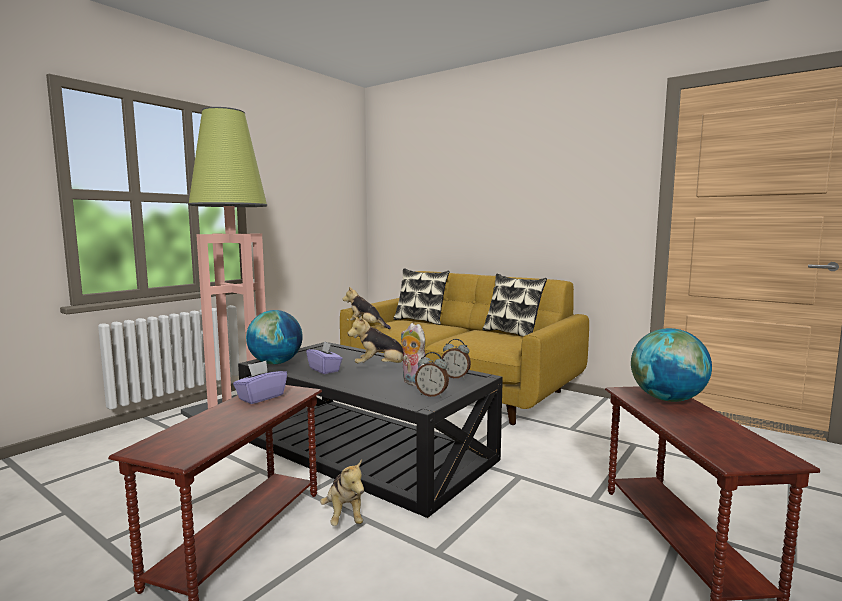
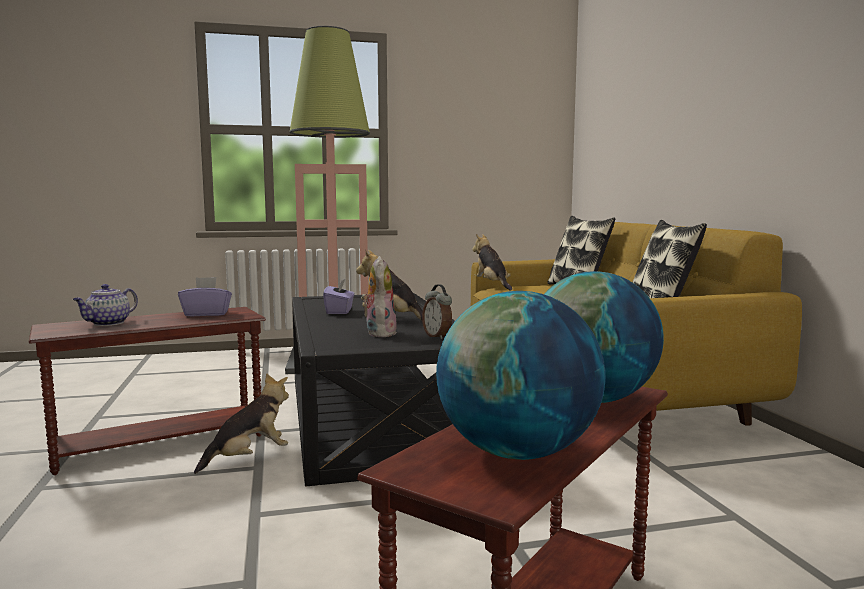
camera: 40 degrees right, 0 degrees up
globe [246,310,303,364] -> globe moved to [436,291,605,460]
plush toy [320,459,364,526] -> plush toy turned 150 degrees counterclockwise [194,373,289,474]
alarm clock [415,352,449,397] -> none
none -> teapot [73,284,138,326]

